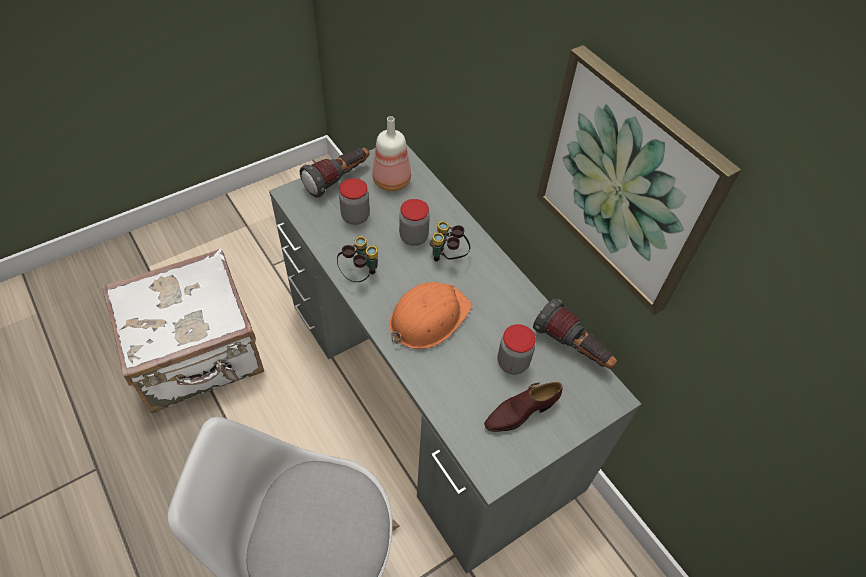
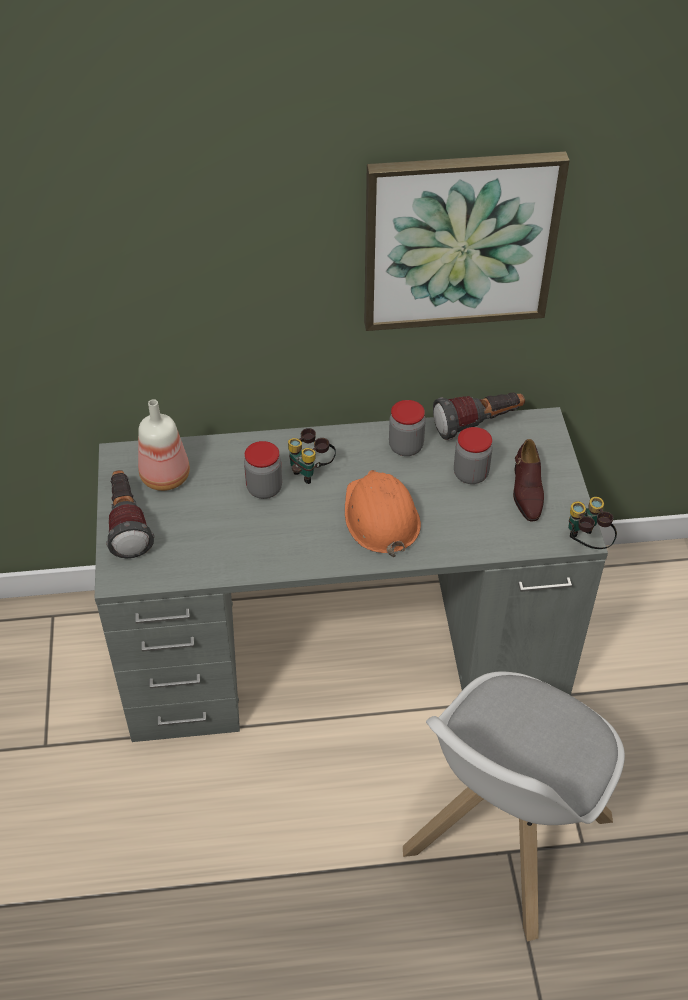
camera: 60 degrees left, 5 degrees down
white suitcase [102,248,264,413] -> none
binoculars [337,236,378,282] -> binoculars moved to [568,497,617,549]
jar [339,178,370,225] -> jar moved to [389,400,426,456]

